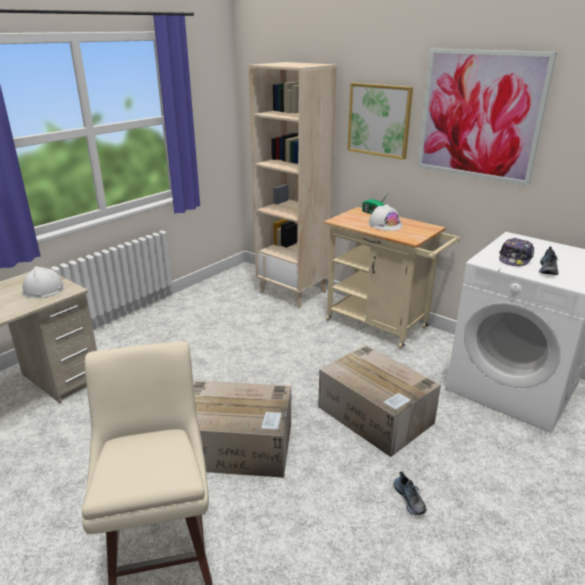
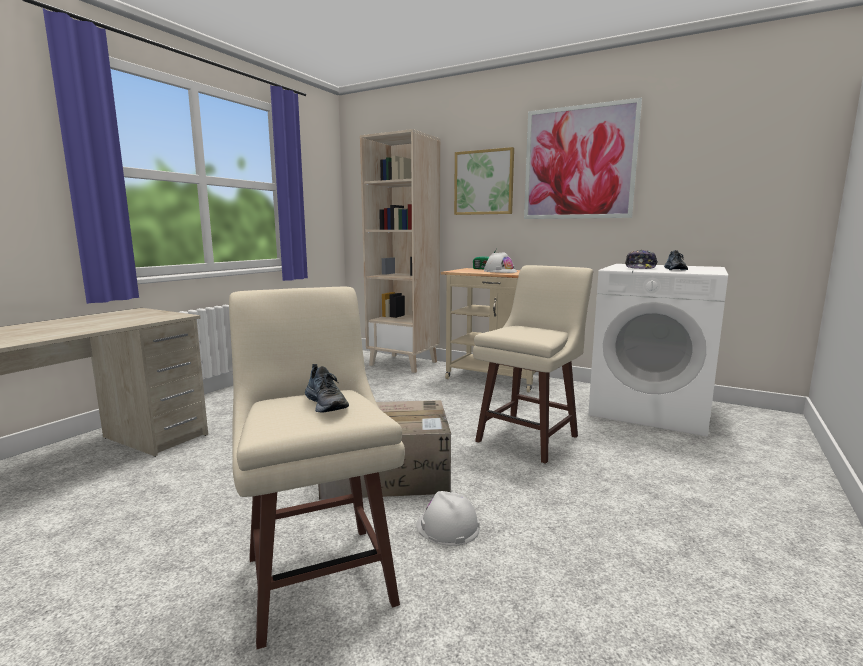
camera: 10 degrees left, 15 degrees down
white hard hat [22,266,64,298] -> white hard hat moved to [416,491,480,546]
cardboard box [318,344,441,457] -> beige stool [473,265,593,464]
shoe [393,471,426,515] -> shoe moved to [305,364,349,412]

